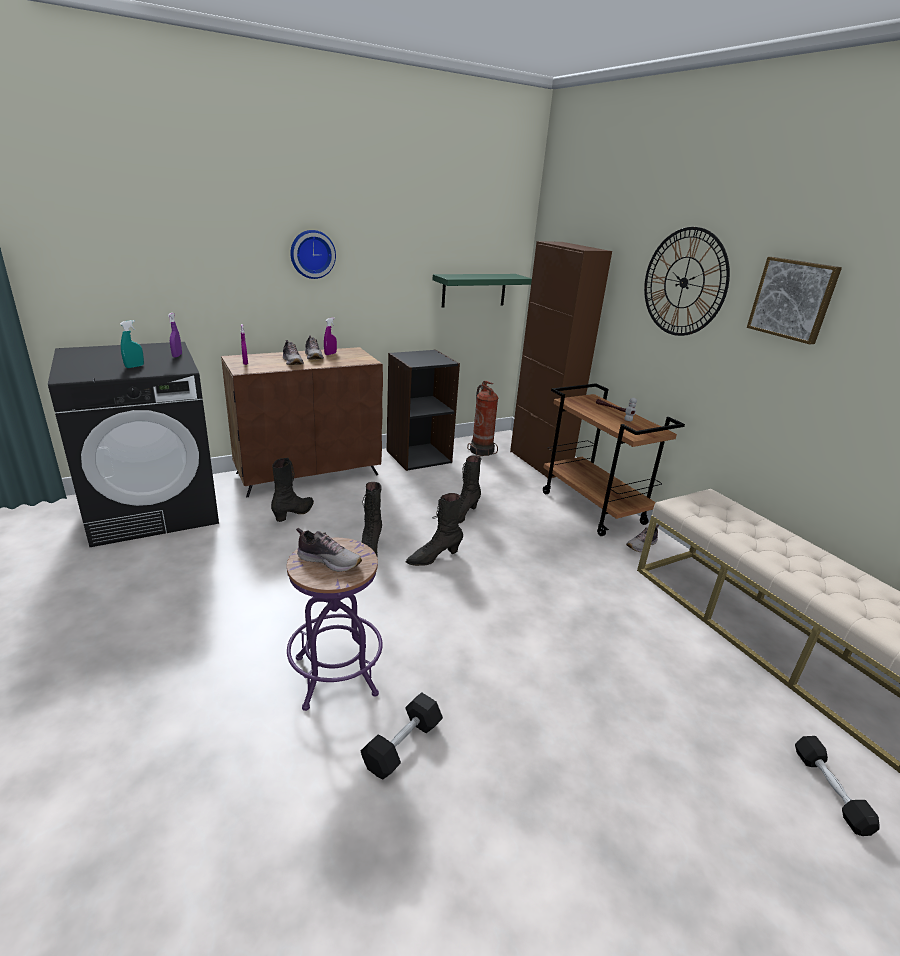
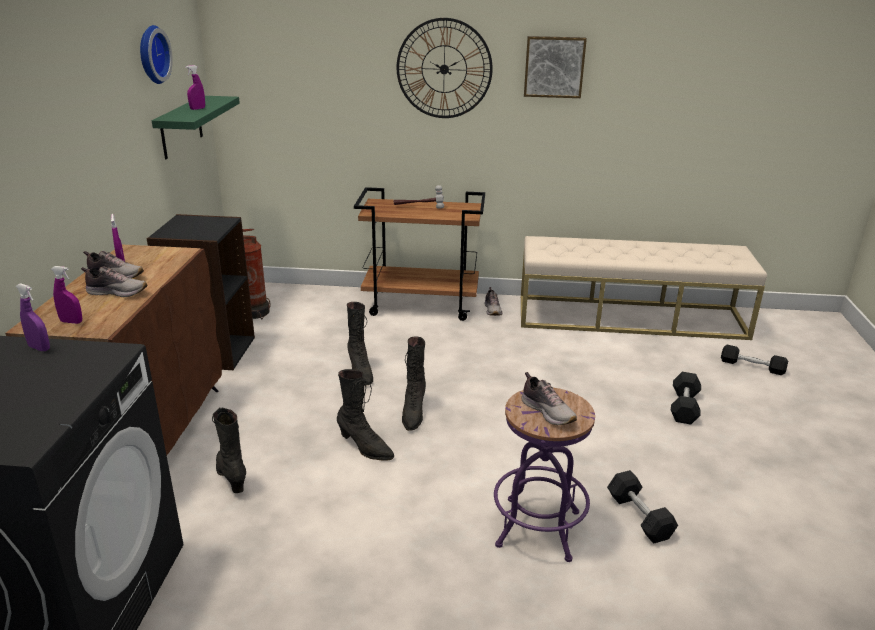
camera: 55 degrees left, 0 degrees up
turquoise spray bottle [120,320,144,368] -> none
wall clock [290,230,336,279] -> wall clock moved to [140,25,173,84]
shoe [296,528,362,572] -> shoe turned 90 degrees clockwise [522,372,577,425]
brown cabinet [510,241,612,479] -> none
none -> purple spray bottle [186,65,205,110]
none -> black dumbbell [671,372,701,425]

